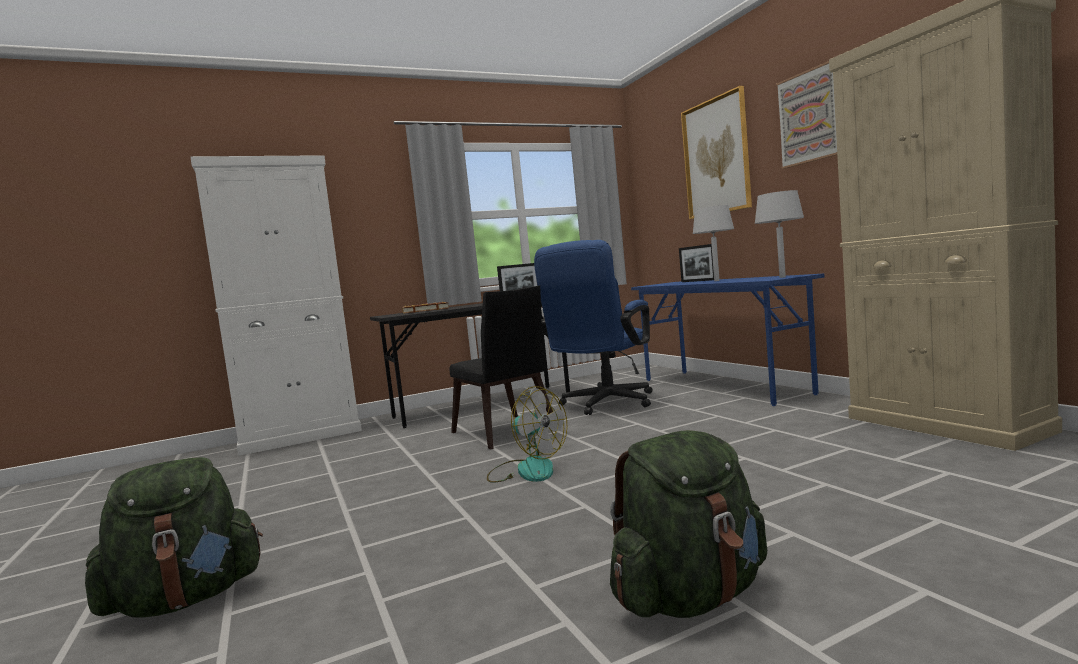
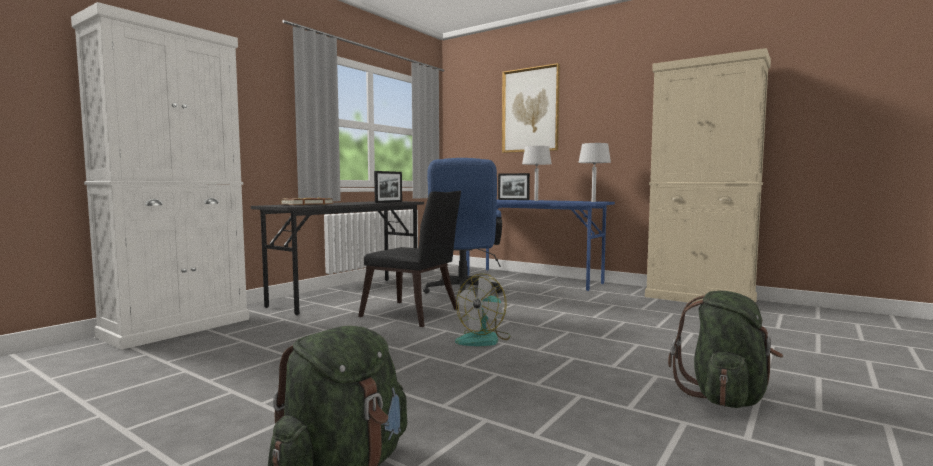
camera: 30 degrees left, 0 degrees up
fan [487,386,567,483] -> fan turned 120 degrees clockwise [455,273,511,346]
picture [776,61,837,169] -> none

